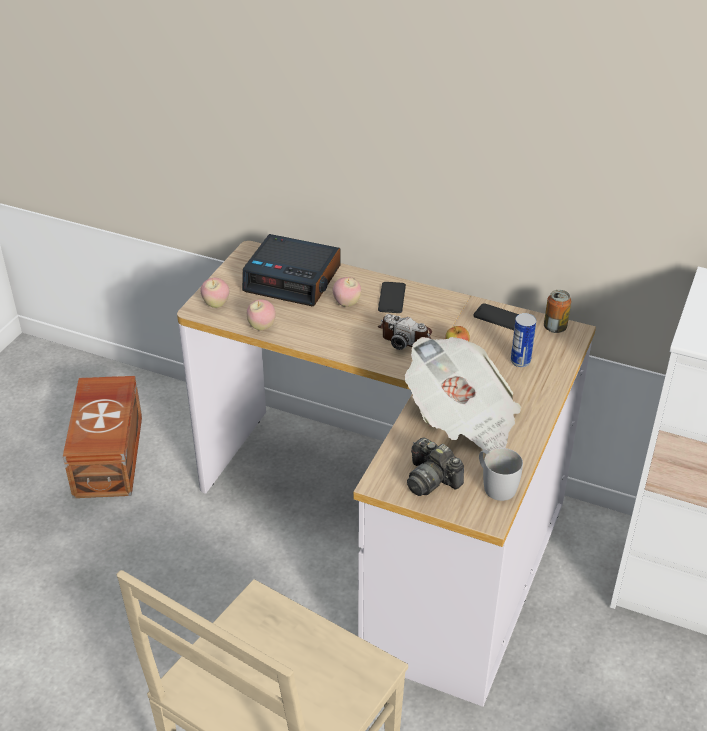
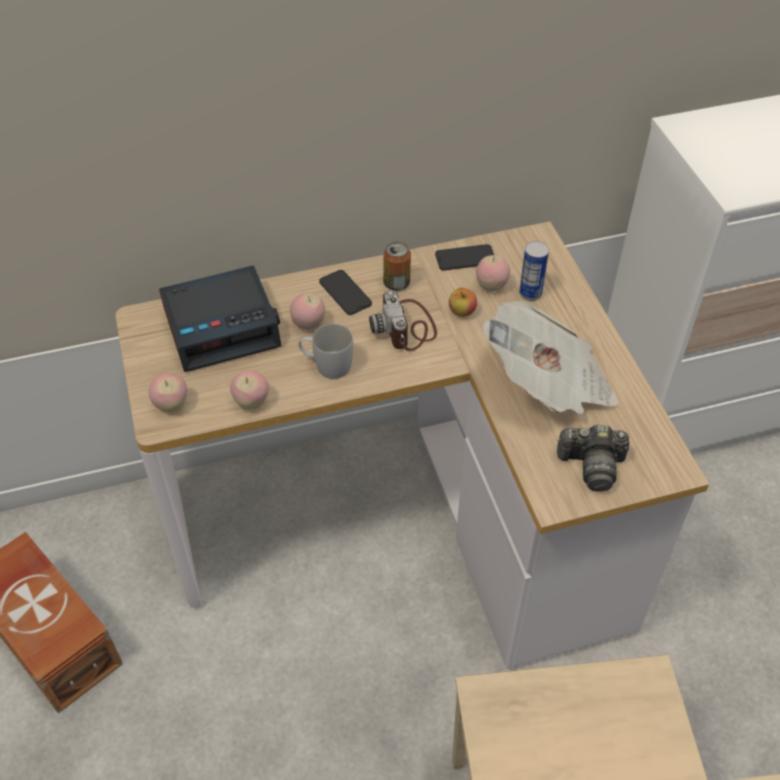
camera: 40 degrees left, 10 degrees up
camera [378,314,432,350] -> camera turned 90 degrees clockwise [369,290,437,351]
white mug [479,448,523,501] -> white mug moved to [299,324,353,379]
can [544,290,571,333] -> can moved to [383,241,411,291]
none -> apple [476,255,510,291]

